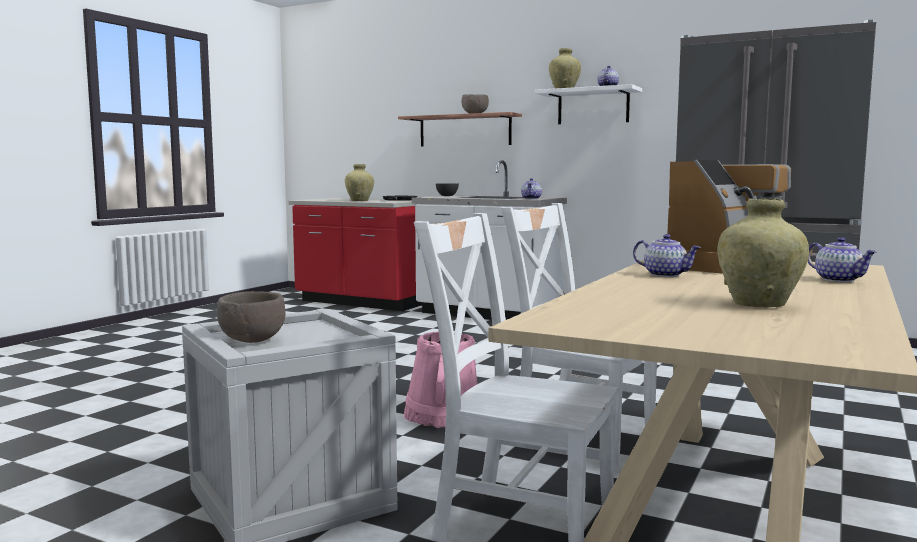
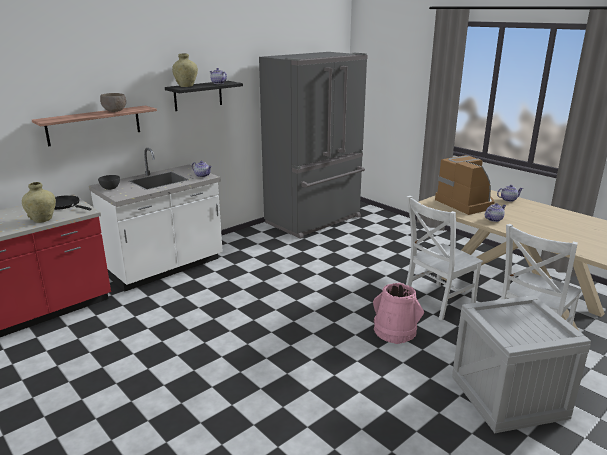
camera: 70 degrees left, 15 degrees up
brown bowl [217,291,286,343] -> none
white shelf [535,84,642,124] -> black shelf [165,81,243,111]
beige vase [718,198,809,308] -> none

